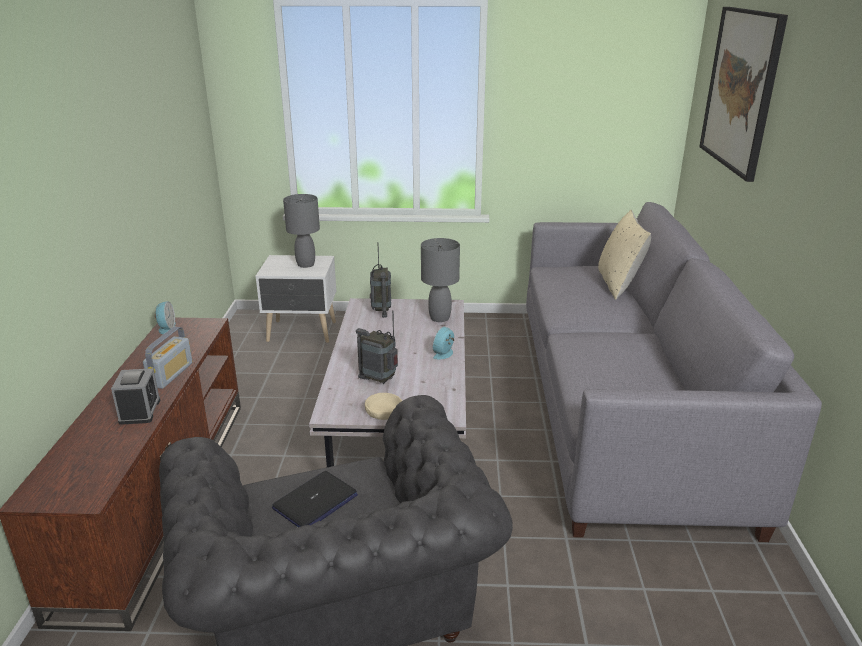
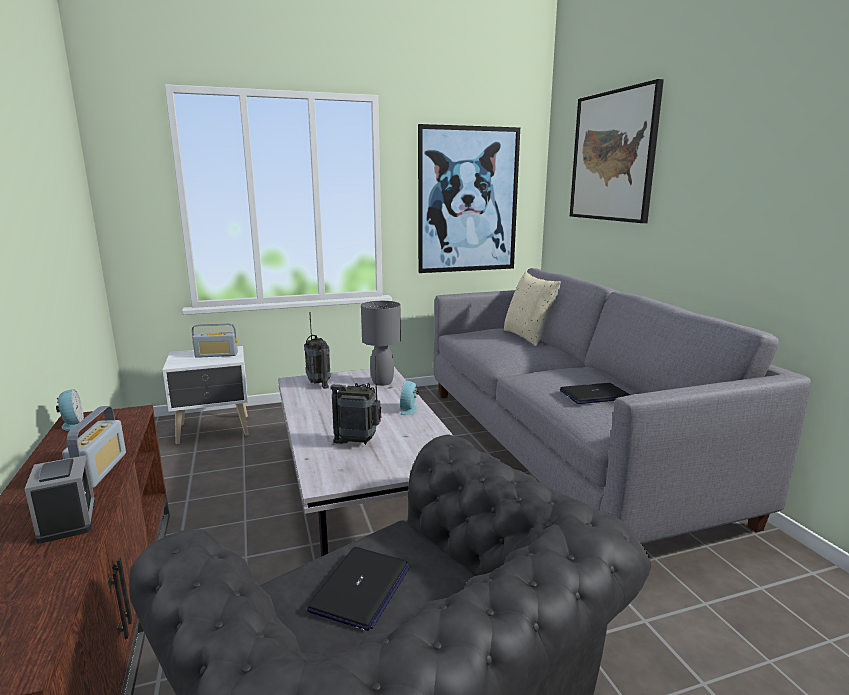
camera: 20 degrees left, 10 degrees down
grey table lamp [283,194,320,268] -> radio [192,323,238,358]
beige bowl [365,393,402,420] -> none
none -> picture [418,124,520,273]
none -> laptop [560,383,630,404]

